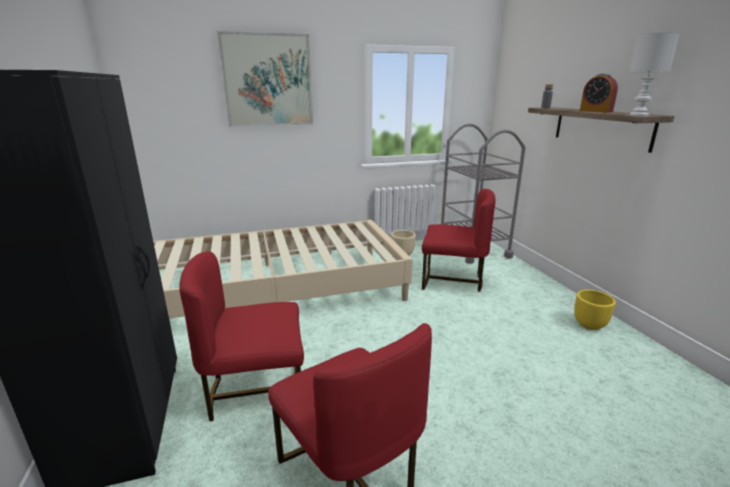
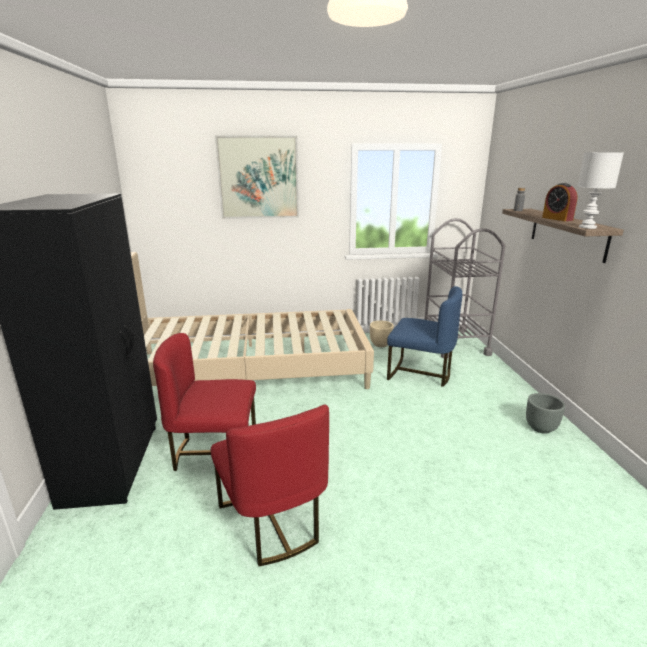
camera: 10 degrees right, 0 degrees up
red chair [422,189,495,292] -> blue chair [387,286,462,387]
yellow planter [574,290,616,330] -> grey planter [526,393,565,434]

